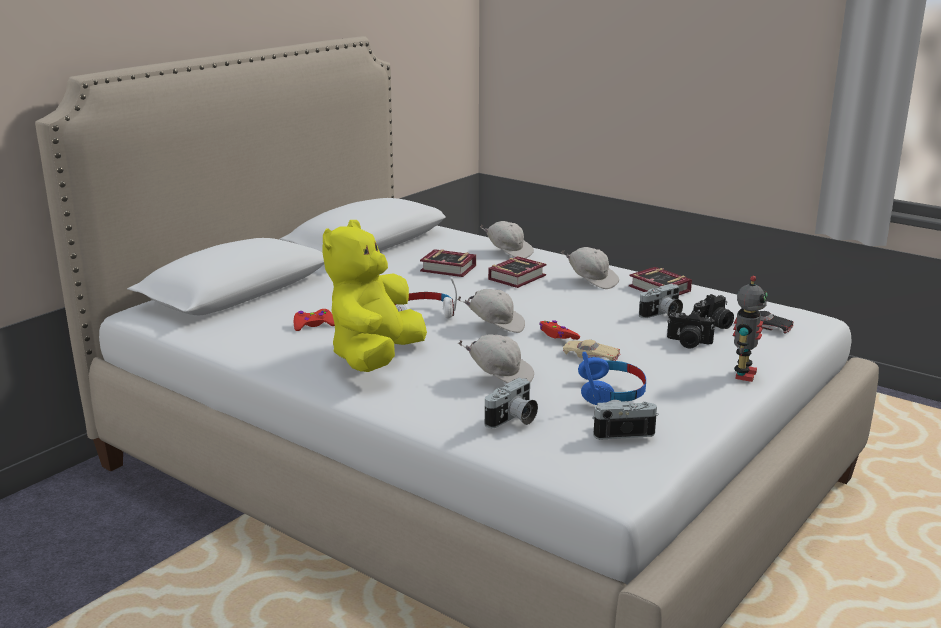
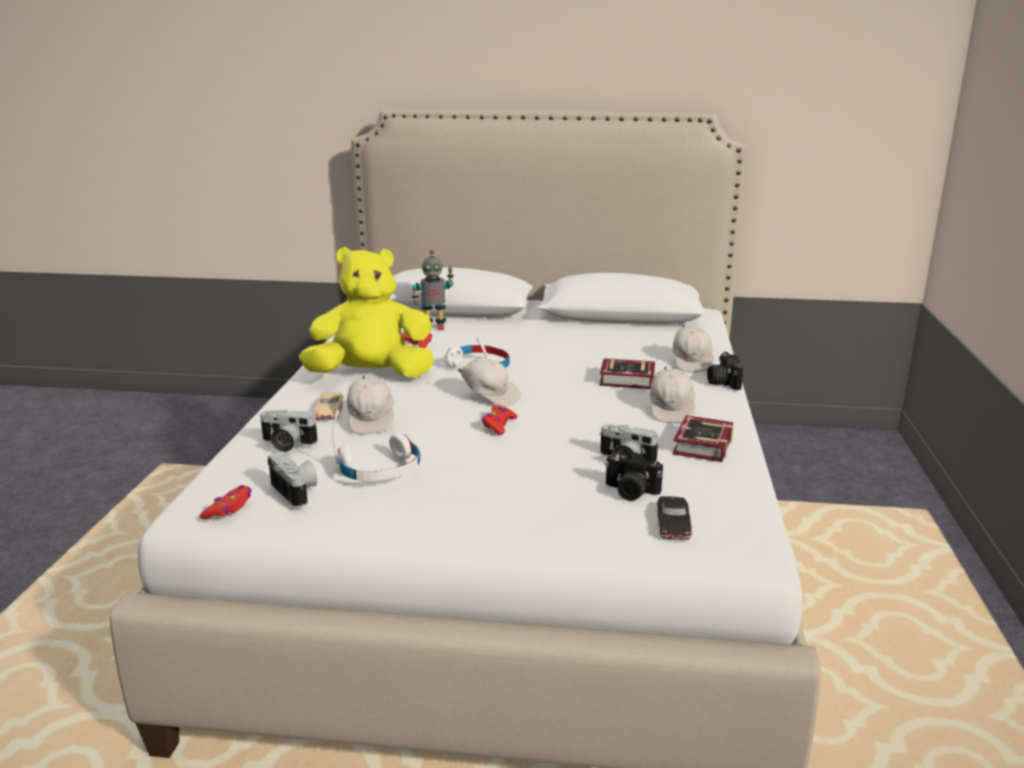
camera: 60 degrees right, 0 degrees up
book [420,249,476,277] -> none
white cap [457,289,525,333] -> white cap turned 45 degrees counterclockwise [452,358,521,406]
beige toy car [563,340,621,361] -> beige toy car moved to [314,393,344,421]
blue headphones [578,352,646,405] -> white headphones [332,410,420,481]
camera [667,311,715,349] -> camera moved to [707,352,744,390]
toy robot [733,276,767,382] -> toy robot moved to [412,250,454,331]
none -> red game controller [200,485,252,519]

